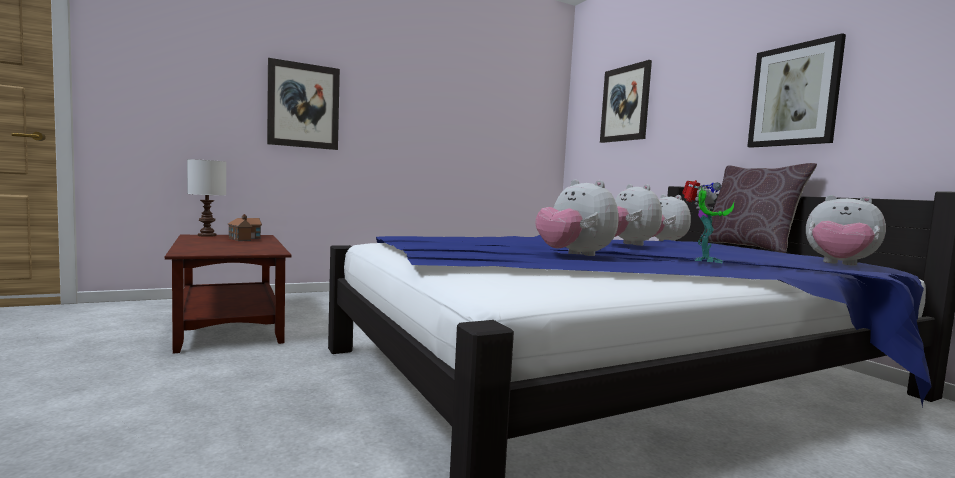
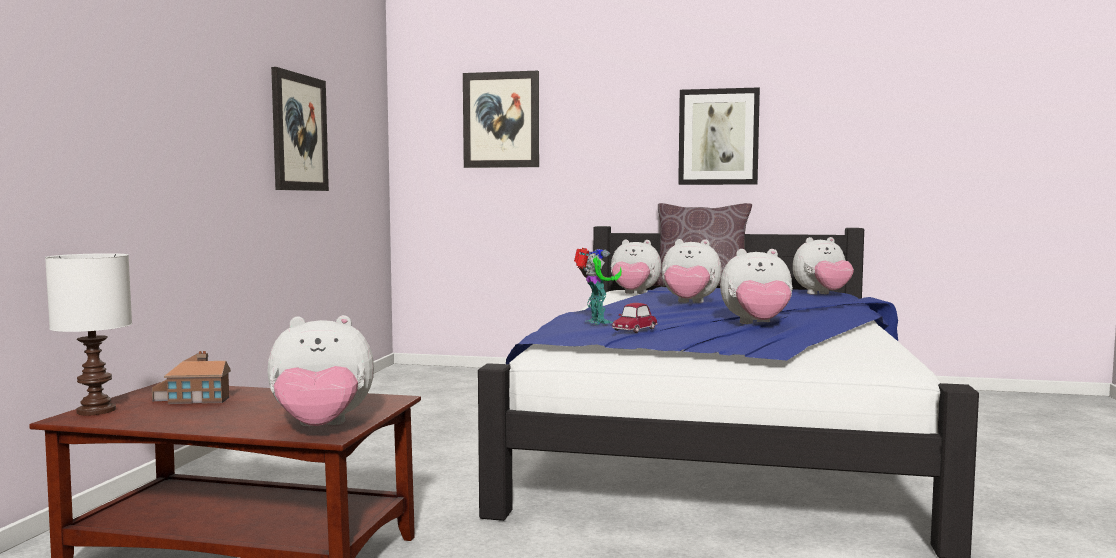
camera: 50 degrees left, 0 degrees up
picture [267,58,340,150] -> picture moved to [271,67,329,191]
toy robot [682,180,734,263] -> toy robot moved to [574,248,622,325]
none -> plush toy [267,315,374,426]
none -> toy car [612,303,658,333]

